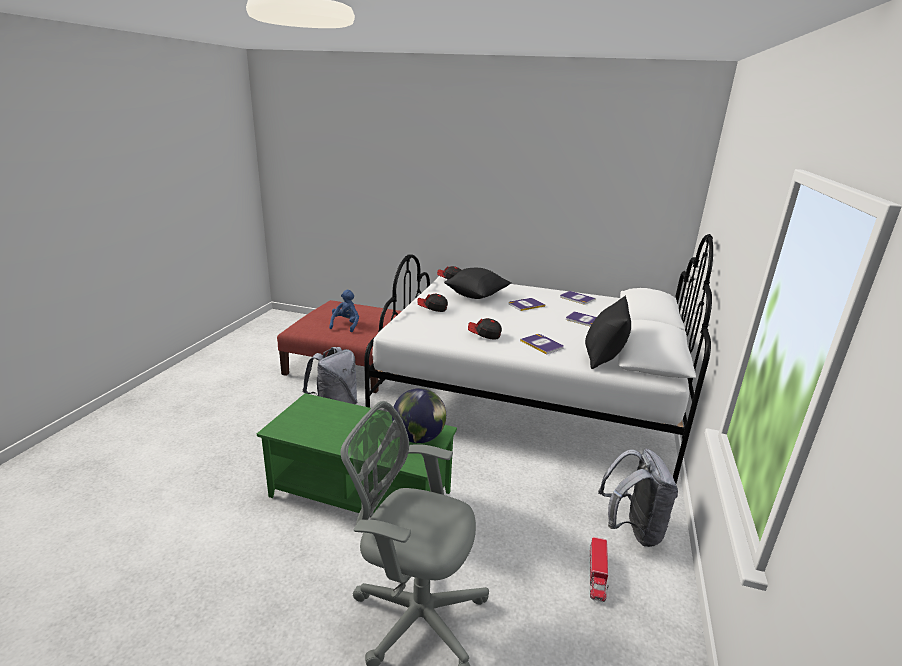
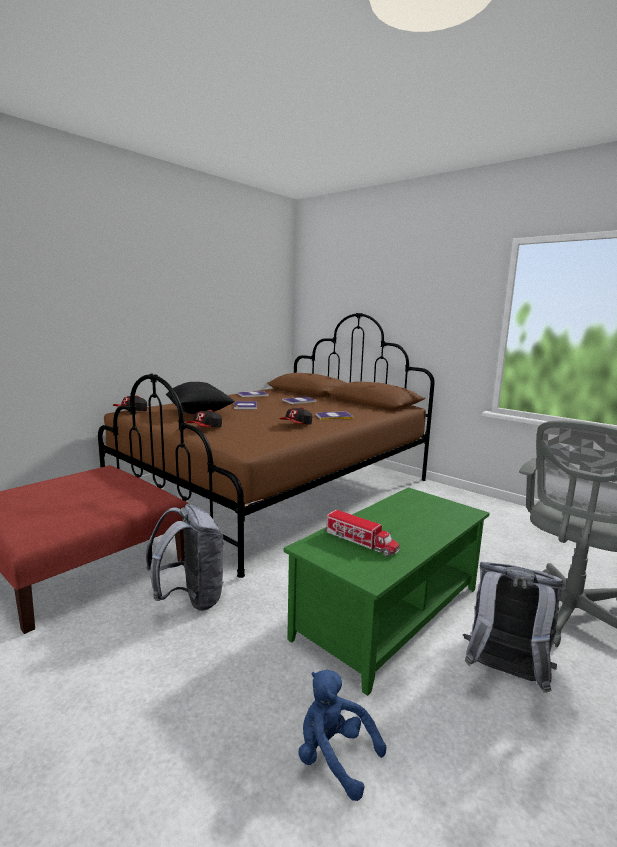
camera: 65 degrees left, 10 degrees down
blue plush toy [329,290,359,332] -> blue plush toy moved to [299,670,386,801]
white bed [364,234,713,484] -> brown bed [98,313,435,578]
globe [392,388,446,443] -> none
black pillow [585,296,631,369] -> none
toy truck [589,537,609,602] -> toy truck moved to [325,510,400,557]
grey backpack [598,449,678,547] -> grey backpack moved to [463,562,563,693]

